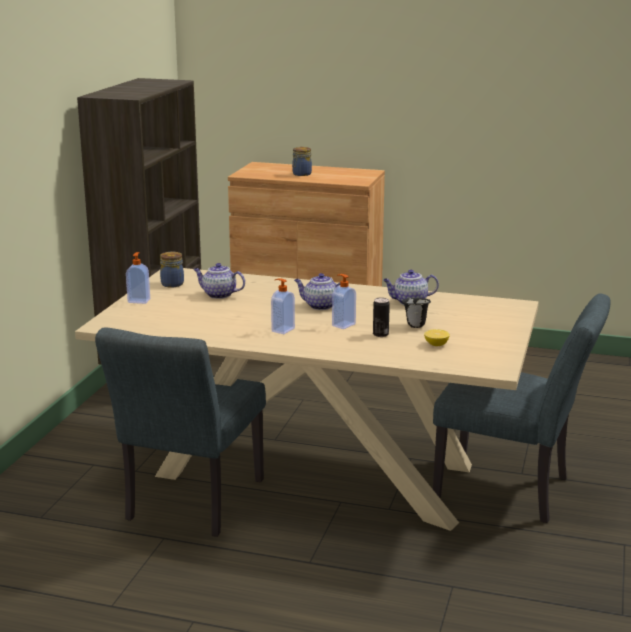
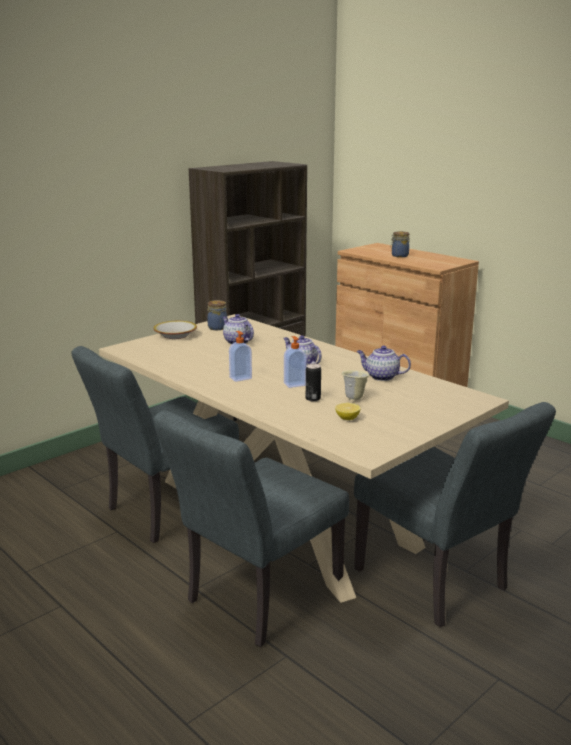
camera: 30 degrees right, 0 degrees up
soap dispenser [126,252,150,304] -> bowl [153,321,197,339]
black mug [402,298,431,328] -> beige mug [341,370,370,400]
none -> grey chair [153,410,349,647]

